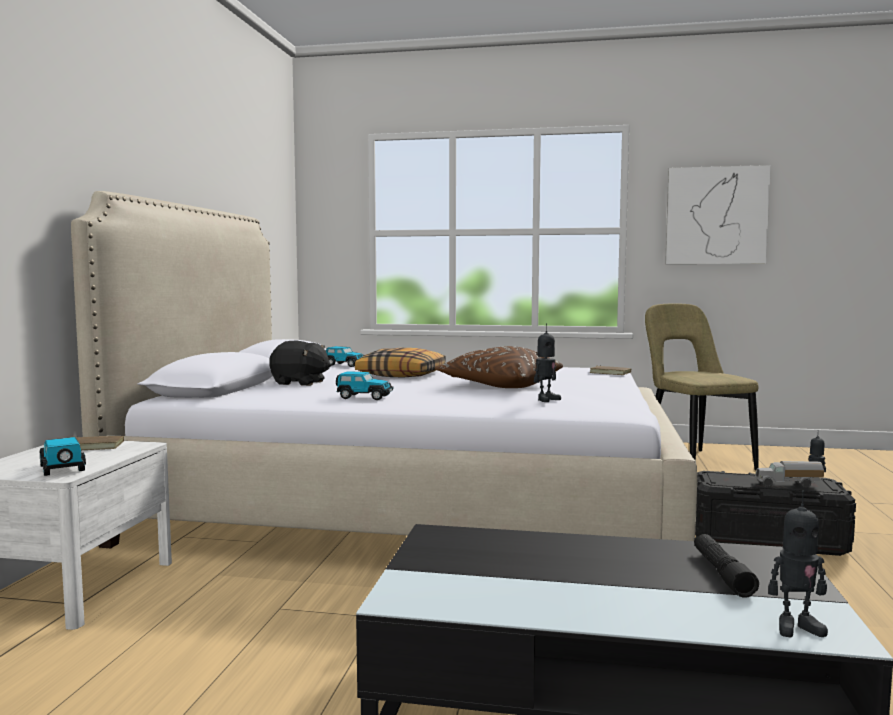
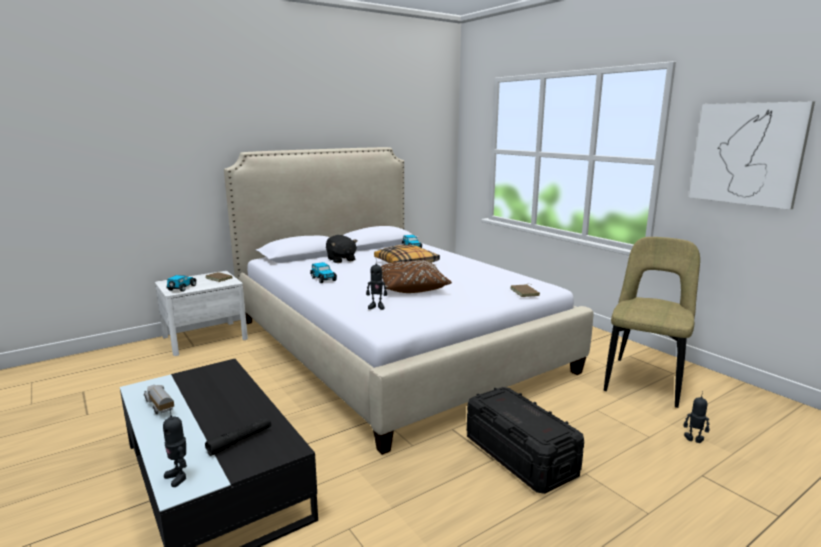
camera: 45 degrees right, 10 degrees up
toy truck [754,461,824,488] -> toy truck moved to [143,385,174,414]

